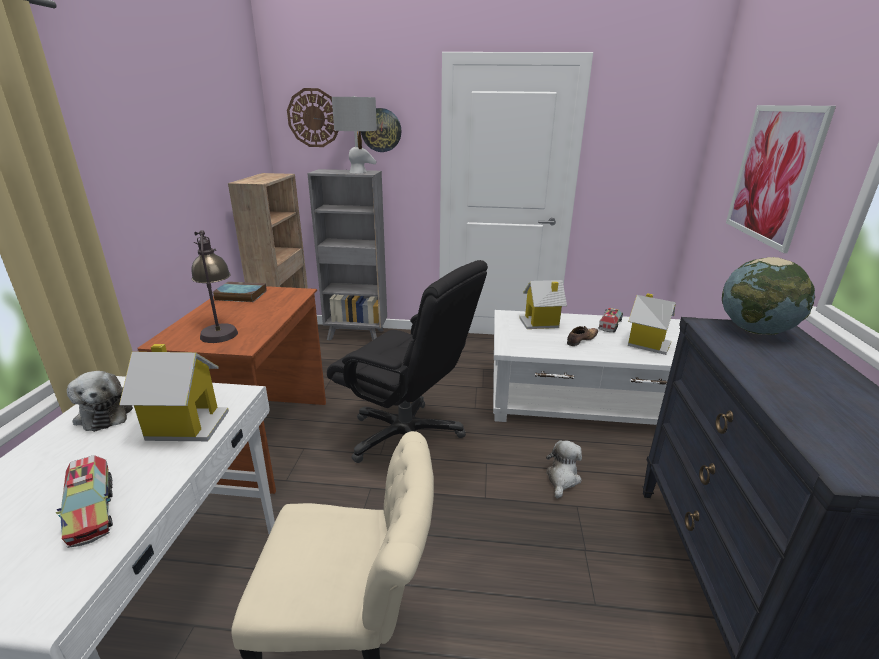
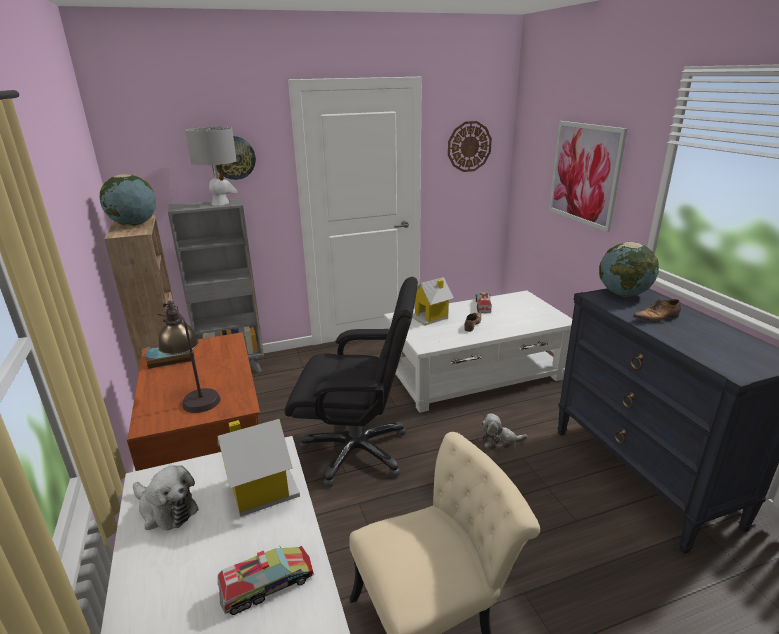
camera: 25 degrees left, 0 degrees up
toy truck [56,455,113,548] -> toy truck turned 60 degrees counterclockwise [217,545,314,615]
wall clock [287,88,339,147] -> wall clock moved to [448,121,492,172]
plush toy [546,440,582,499] -> plush toy turned 90 degrees counterclockwise [481,413,527,451]
toy house [628,293,676,355] -> none
none -> globe [100,174,156,226]
none -> shoe [633,298,681,322]

